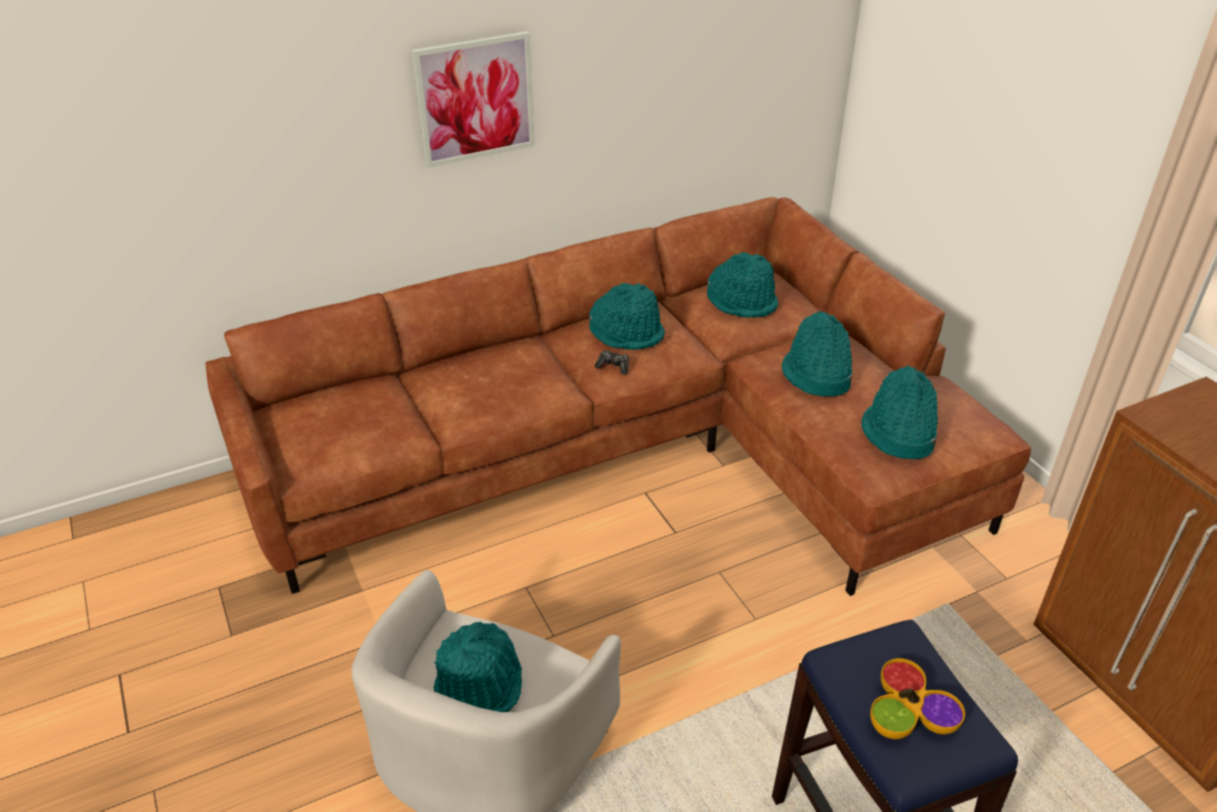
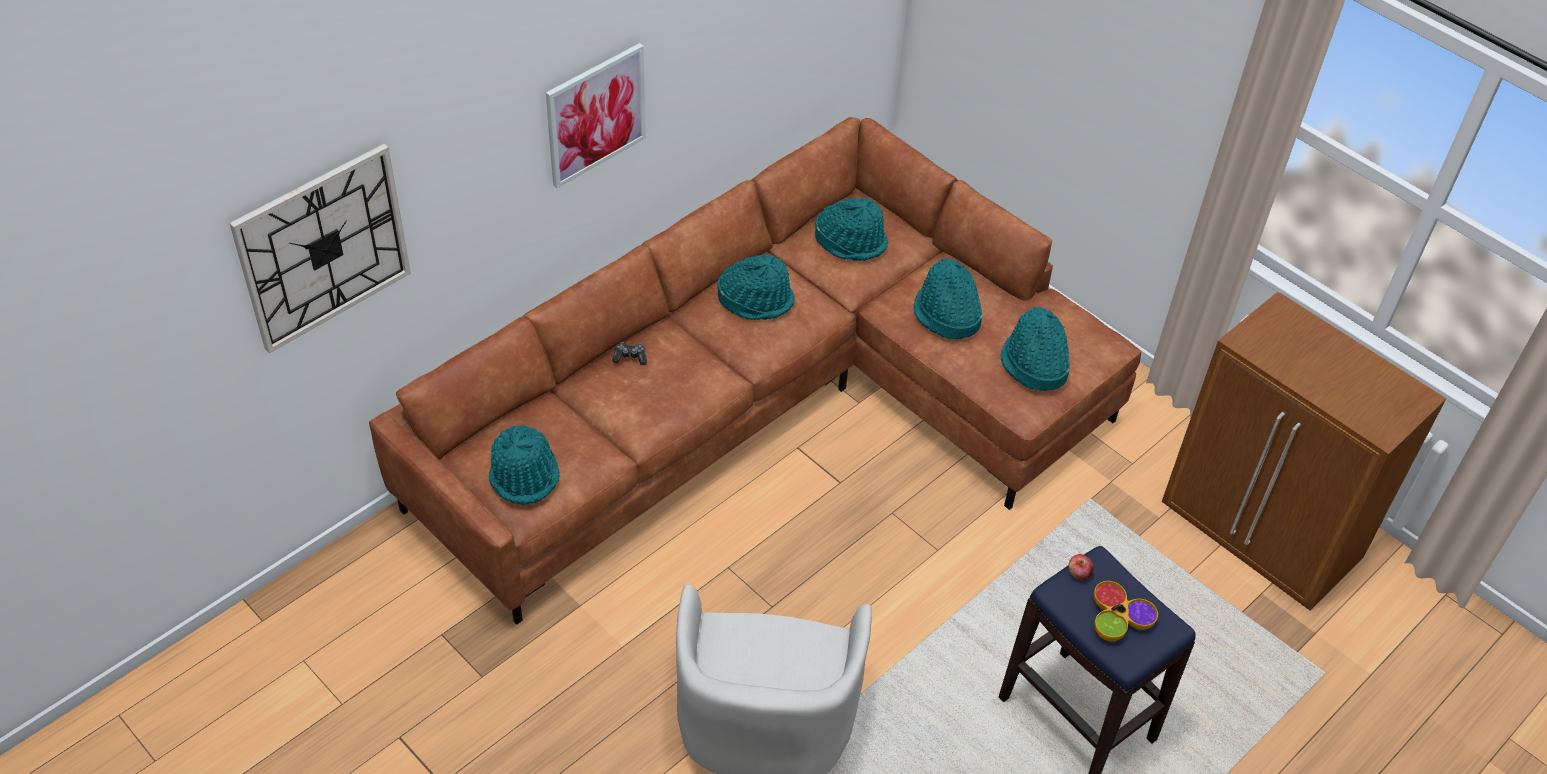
camera: 20 degrees left, 10 degrees up
turquoise hat [433,622,522,712] -> turquoise hat moved to [489,424,560,505]
game controller [595,350,629,374] -> game controller moved to [612,342,647,365]
none -> wall clock [229,144,411,353]
none -> apple [1068,554,1094,581]

